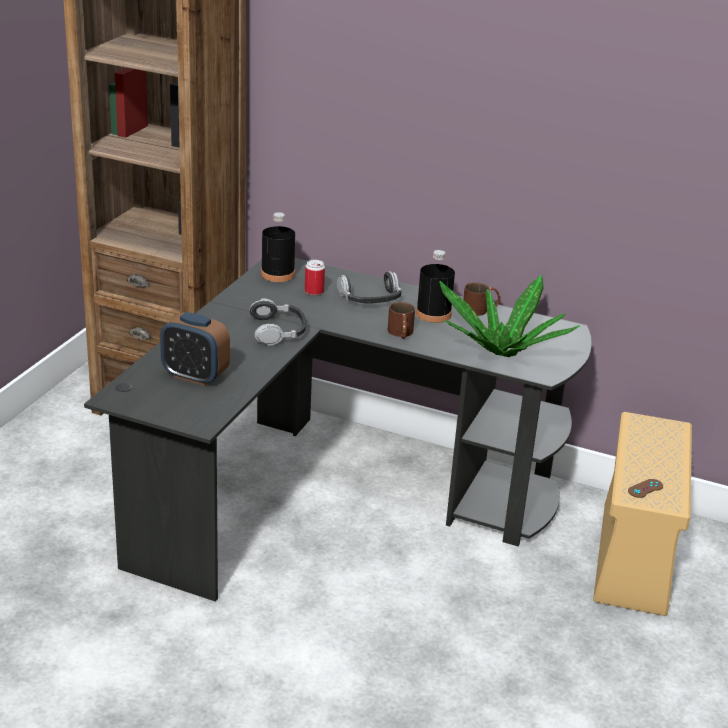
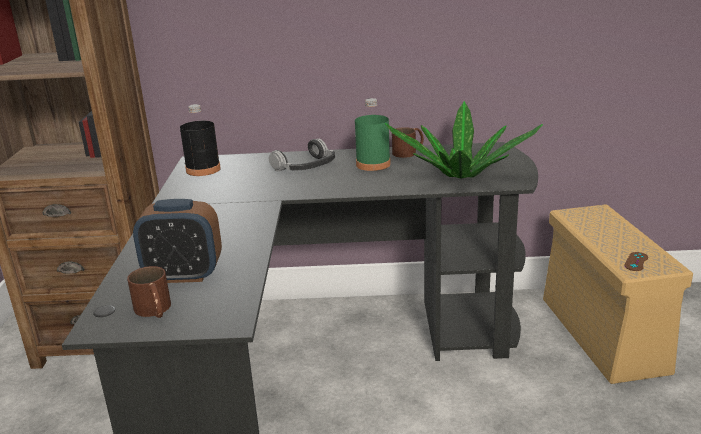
camera: 20 degrees left, 5 degrees down
headphones [249,298,306,346] -> none
can [305,260,325,295] -> none
brown mug [388,302,415,339] -> brown mug moved to [127,266,171,318]
black bottle [416,250,455,323] -> green bottle [355,98,391,171]

